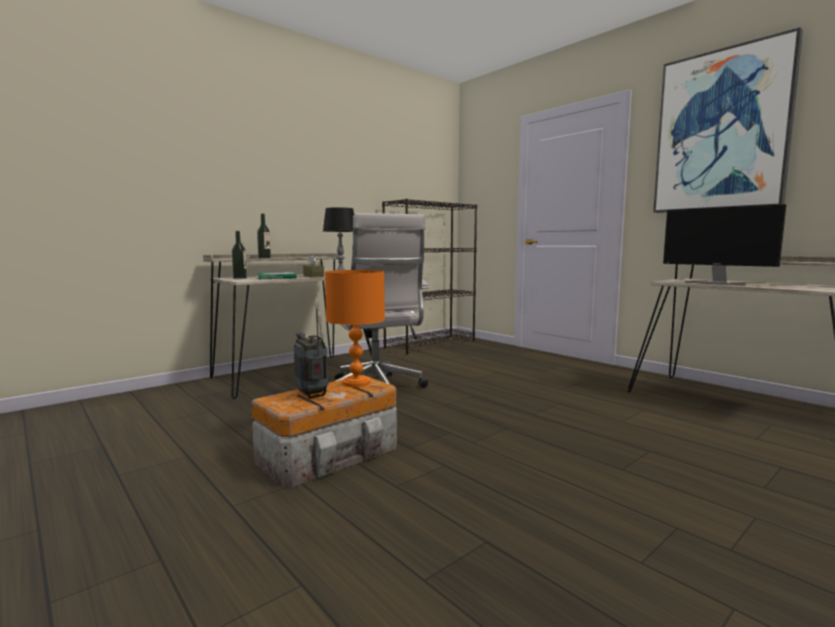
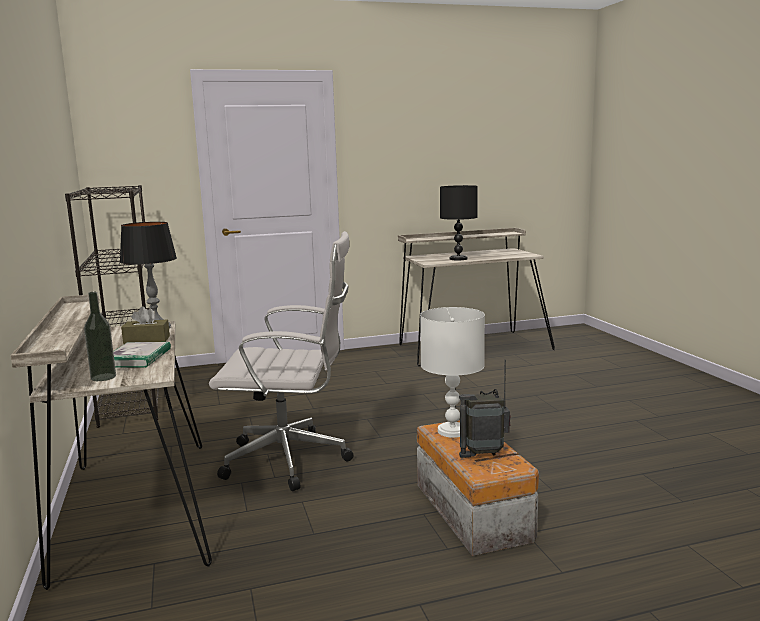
camera: 65 degrees left, 5 degrees up
bottle [257,214,271,259] -> none
orange table lamp [325,270,385,387] -> white table lamp [420,307,485,438]
picture [653,27,803,213] -> none
monitor [663,204,786,286] -> black table lamp [440,185,478,260]

